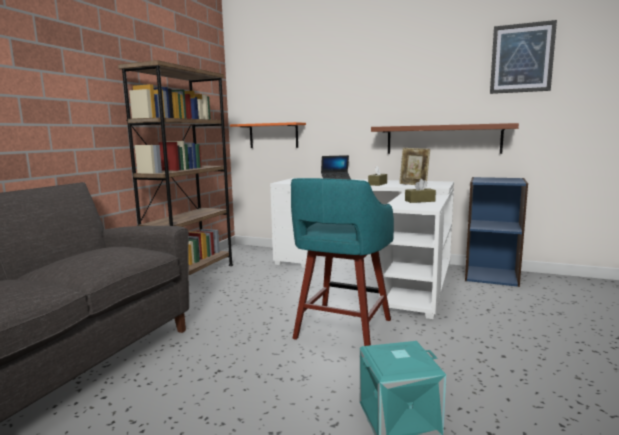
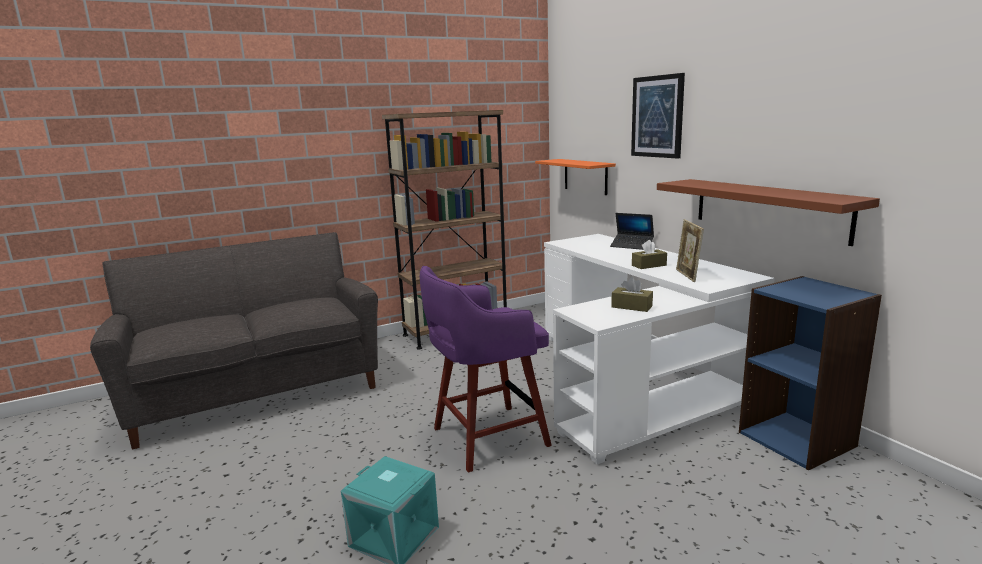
camera: 40 degrees right, 5 degrees up
turquoise stool [291,178,394,346] -> purple stool [420,266,552,472]
picture [490,20,557,94] -> picture moved to [631,73,685,159]

